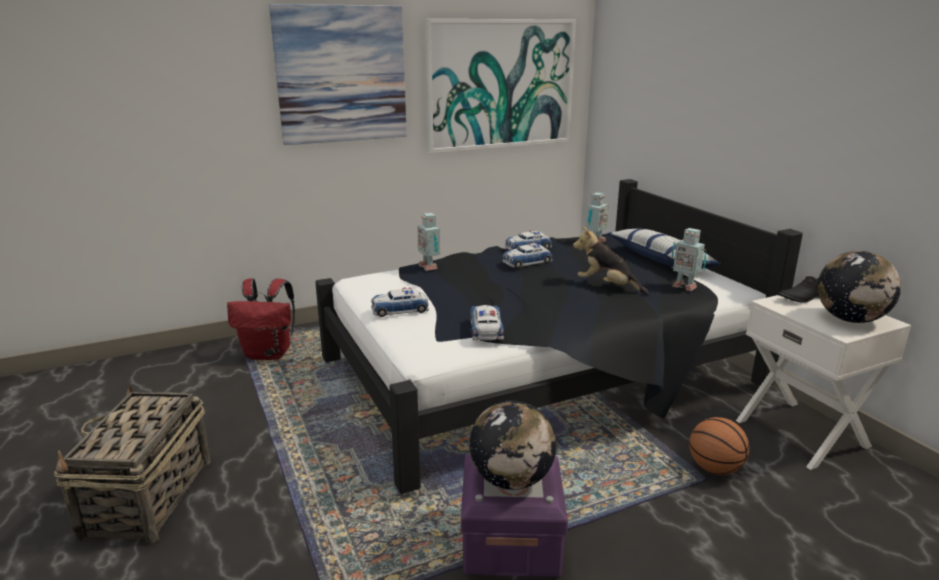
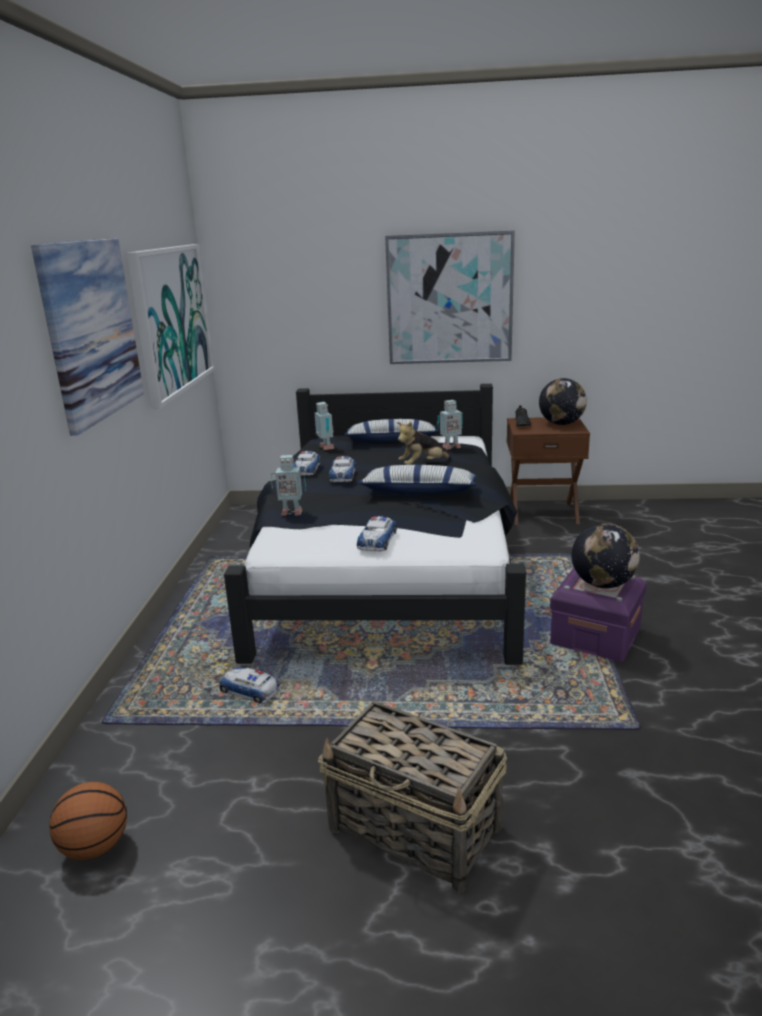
camera: 60 degrees left, 0 degrees up
red backpack [227,278,295,360] -> none
toy car [470,305,504,340] -> toy car moved to [219,667,281,704]
basketball [690,417,749,475] -> basketball moved to [49,782,127,860]
white nightstand [736,295,911,470] -> brown nightstand [507,417,590,525]
none -> pillow [358,465,477,494]
none -> picture [385,231,515,364]

